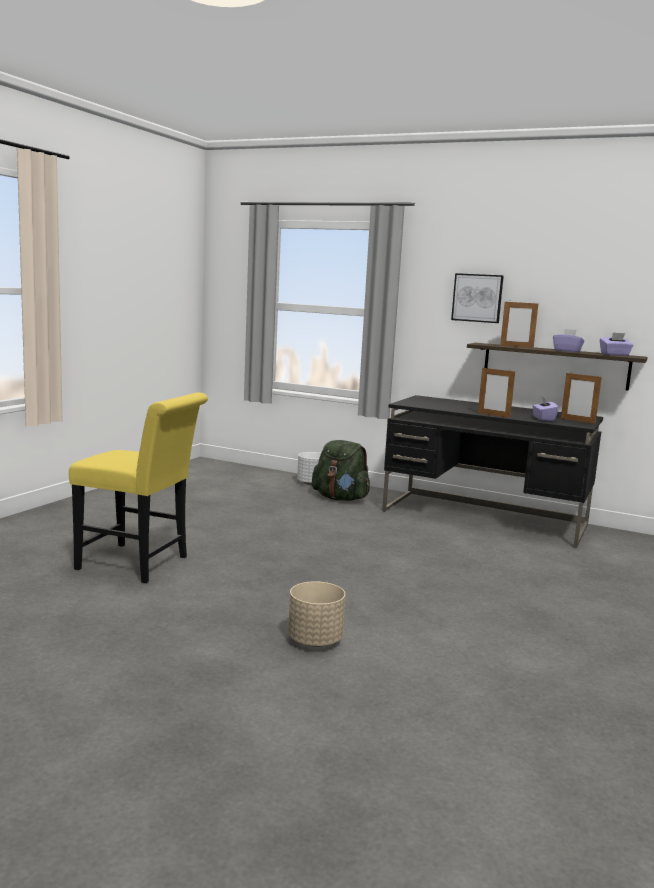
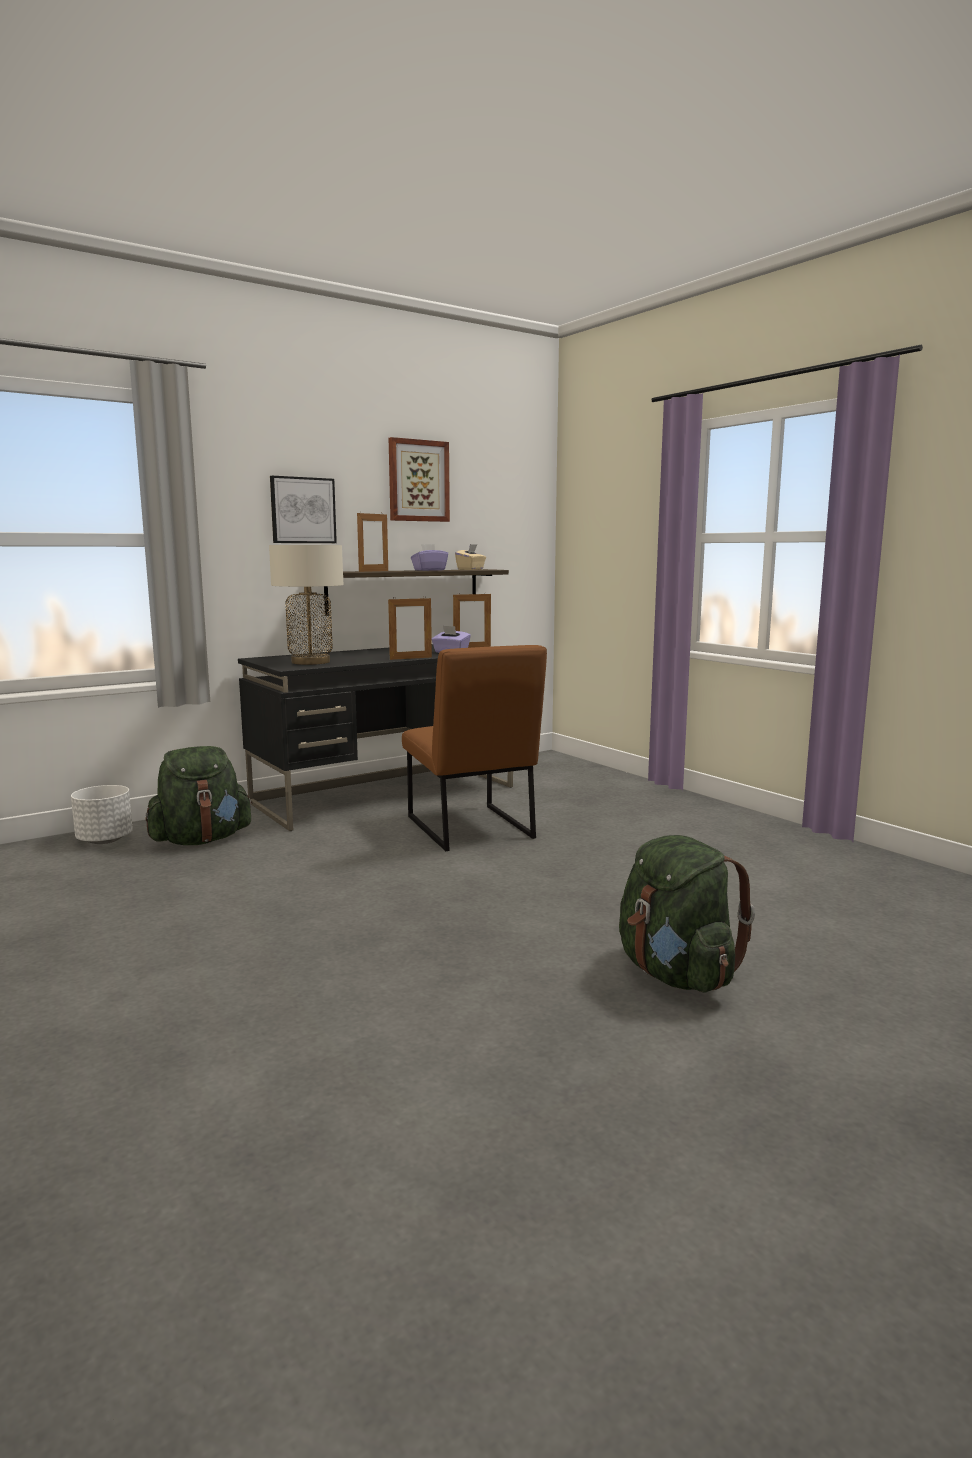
camera: 60 degrees left, 0 degrees up
yellow chair [69,393,208,583] -> none
beige planter [288,581,345,647] -> green backpack [619,835,755,992]
purple tissue box [600,332,633,356] -> beige tissue box [455,544,486,570]
none -> table lamp [269,545,344,665]
none -> picture [389,437,450,522]
none -> brown chair [402,645,547,851]

